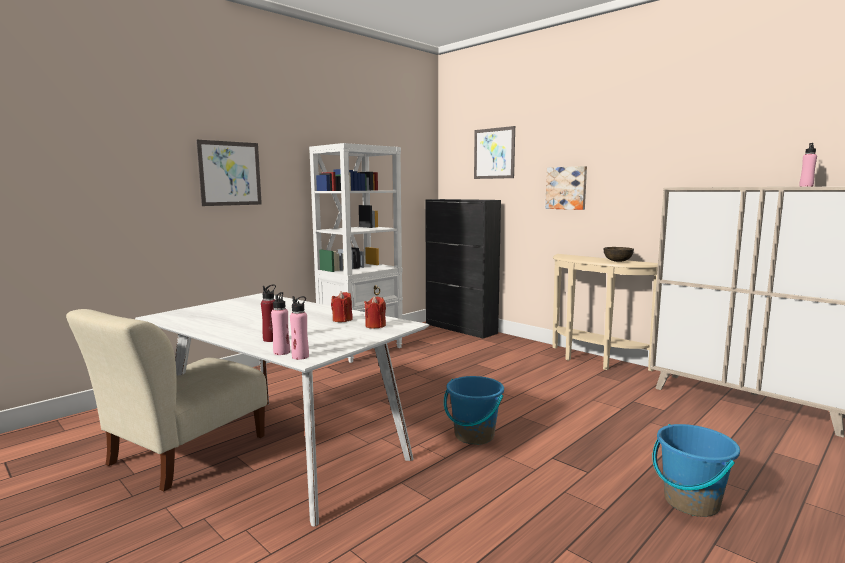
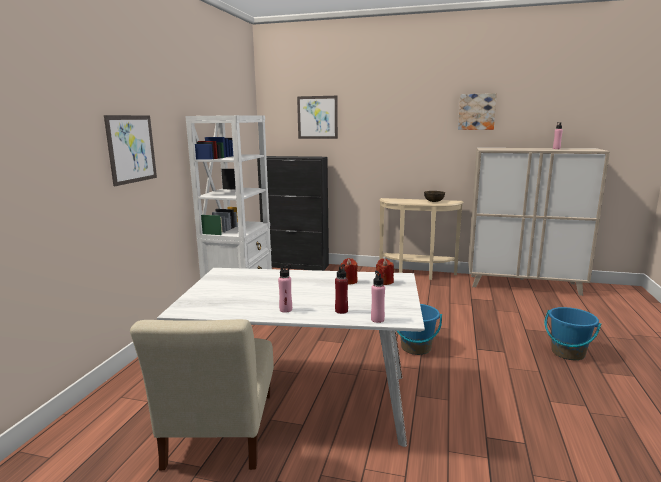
camera: 30 degrees left, 5 degrees up
pink bottle [290,296,309,360] -> pink bottle moved to [278,264,292,313]
picture [545,166,587,210] -> picture moved to [458,93,497,130]

